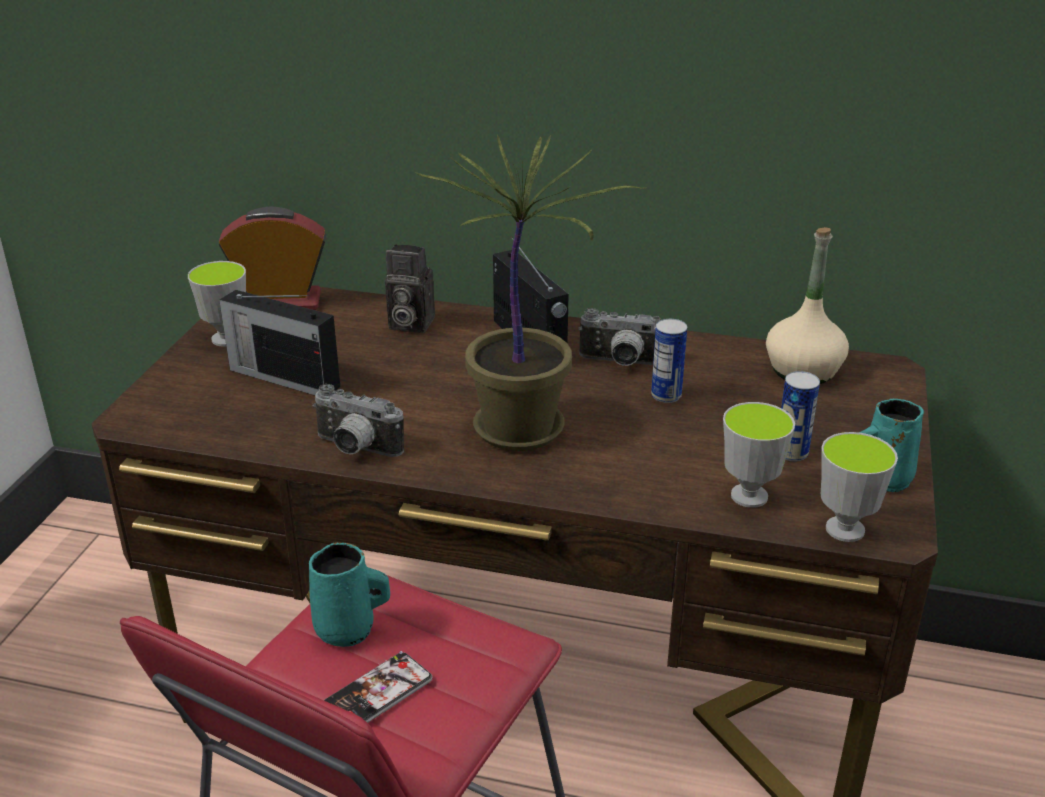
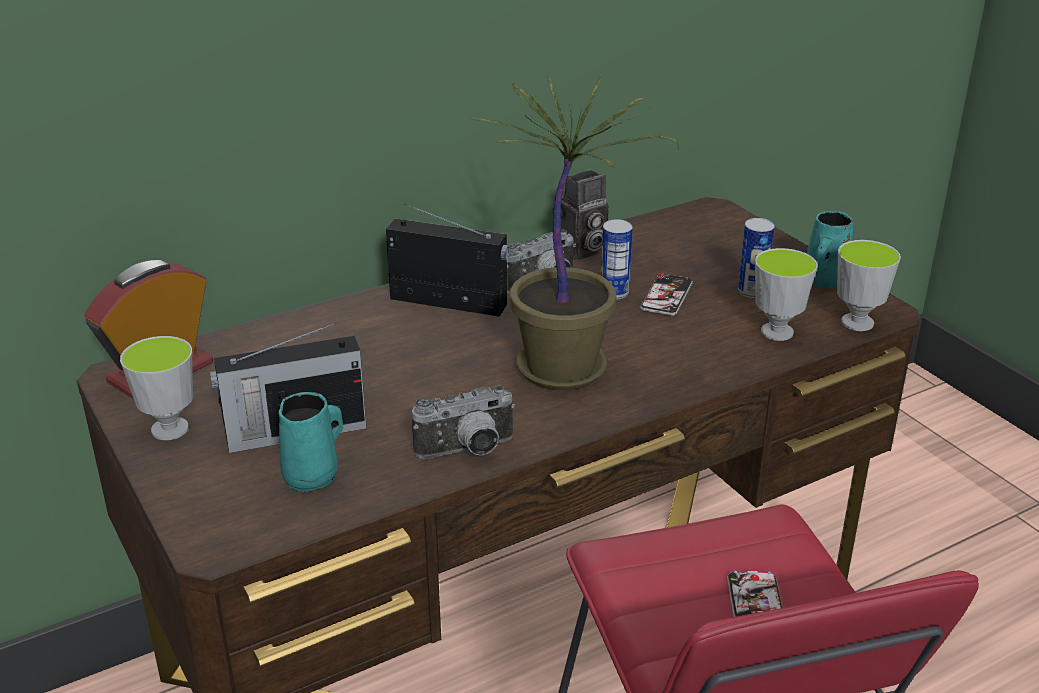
camera: 45 degrees left, 0 degrees up
turquoise mug [309,542,390,647] -> turquoise mug moved to [279,392,343,493]
camera [385,244,435,333] -> camera moved to [552,170,609,260]
beige bottle [766,227,849,384] -> none
none -> phone [640,274,693,316]

